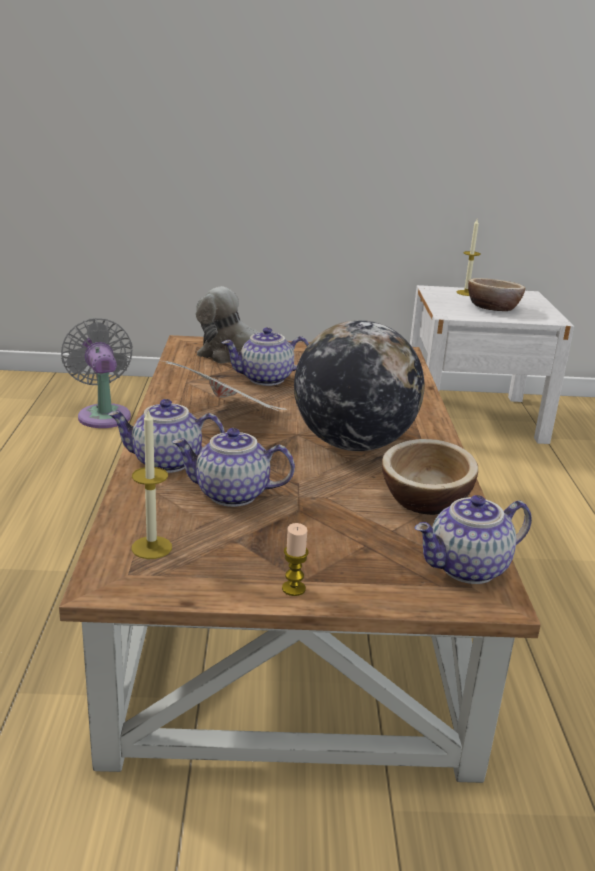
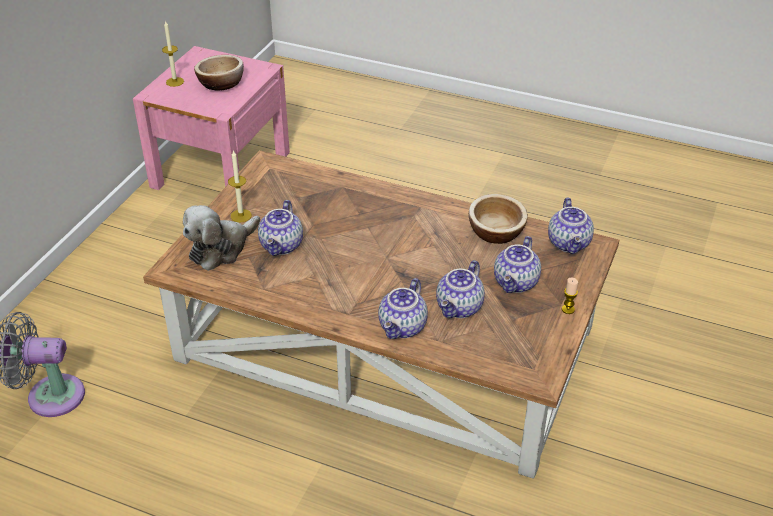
camera: 65 degrees left, 15 degrees up
candle [131,409,172,559] -> candle moved to [228,150,252,223]
newspaper [165,361,287,411] -> none
globe [294,320,424,451] -> none
white nightstand [410,285,574,444] -> pink nightstand [133,46,290,190]
none -> teapot [494,236,541,293]

